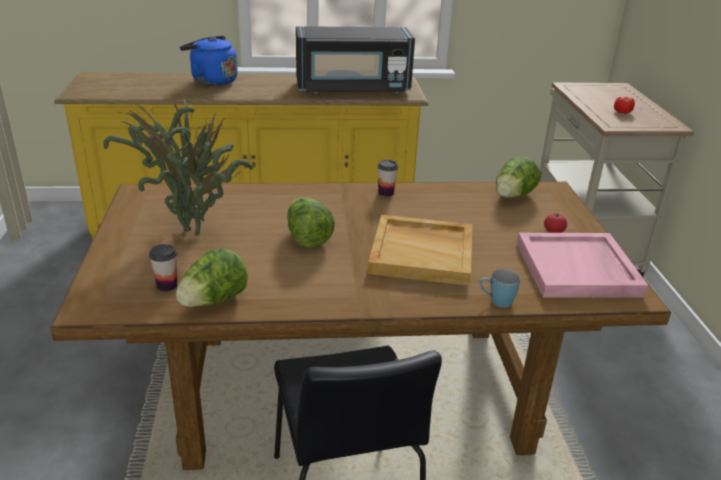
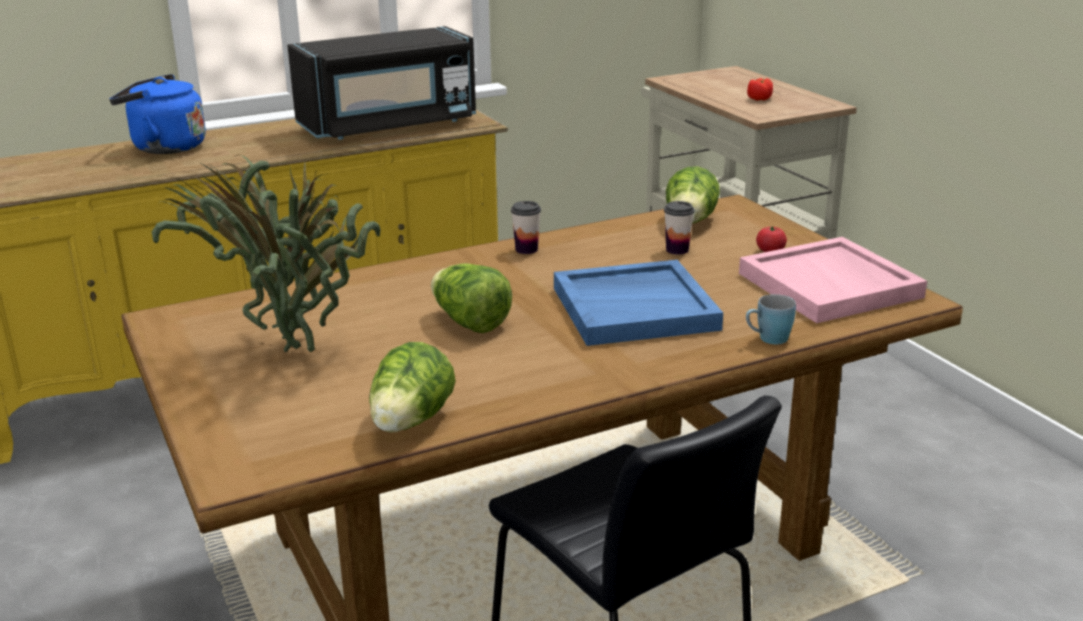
camera: 20 degrees left, 5 degrees down
cup [149,244,177,292] -> cup moved to [664,201,694,255]
beige tray [368,215,472,286] -> blue tray [554,260,723,346]

